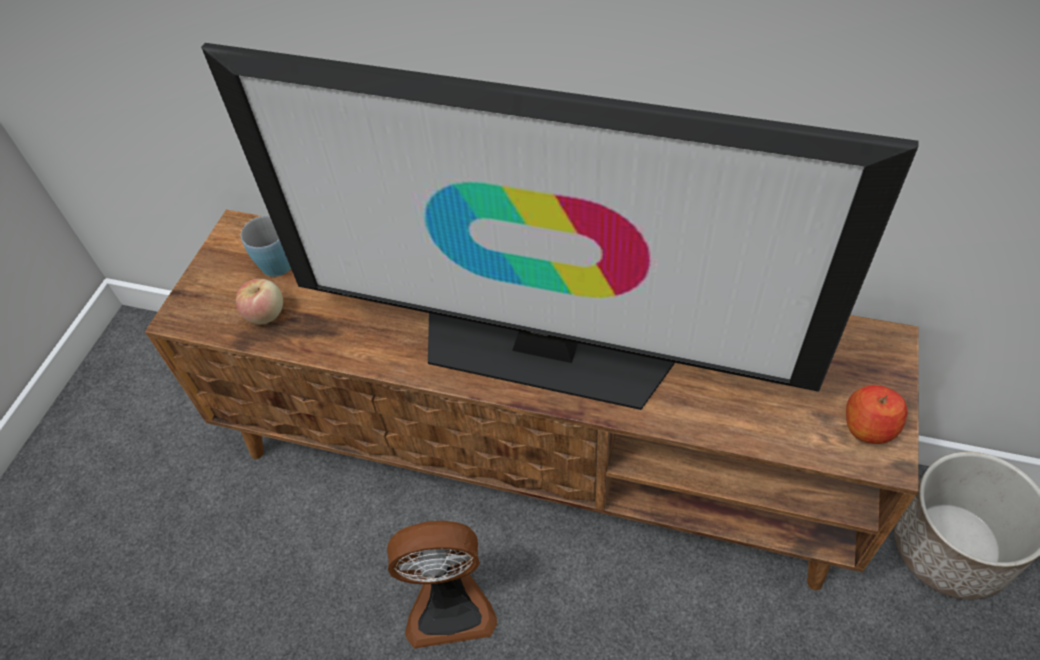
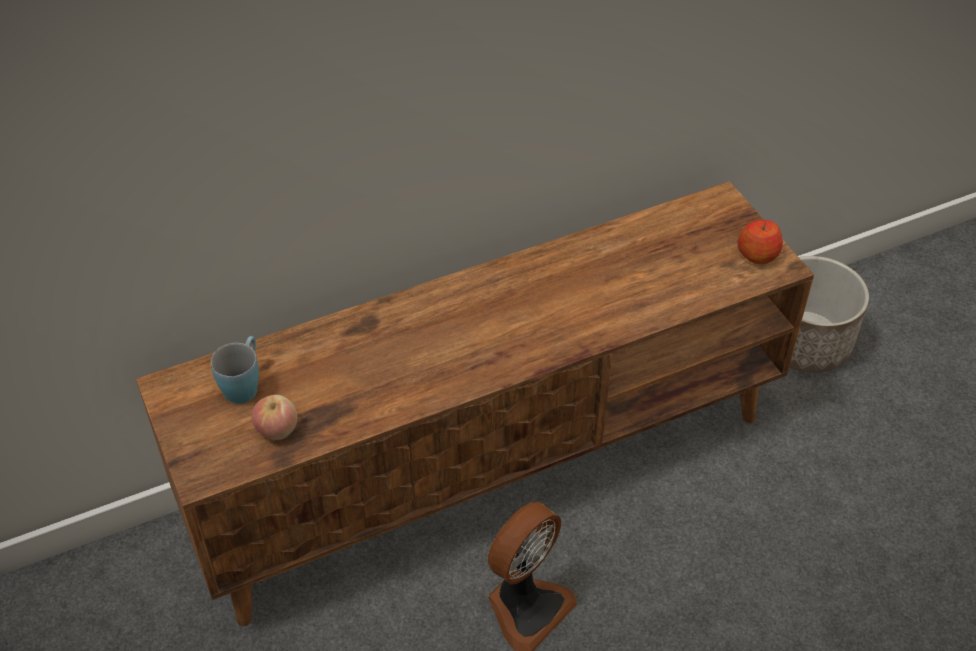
camera: 45 degrees left, 5 degrees down
television [201,43,919,410] -> none

